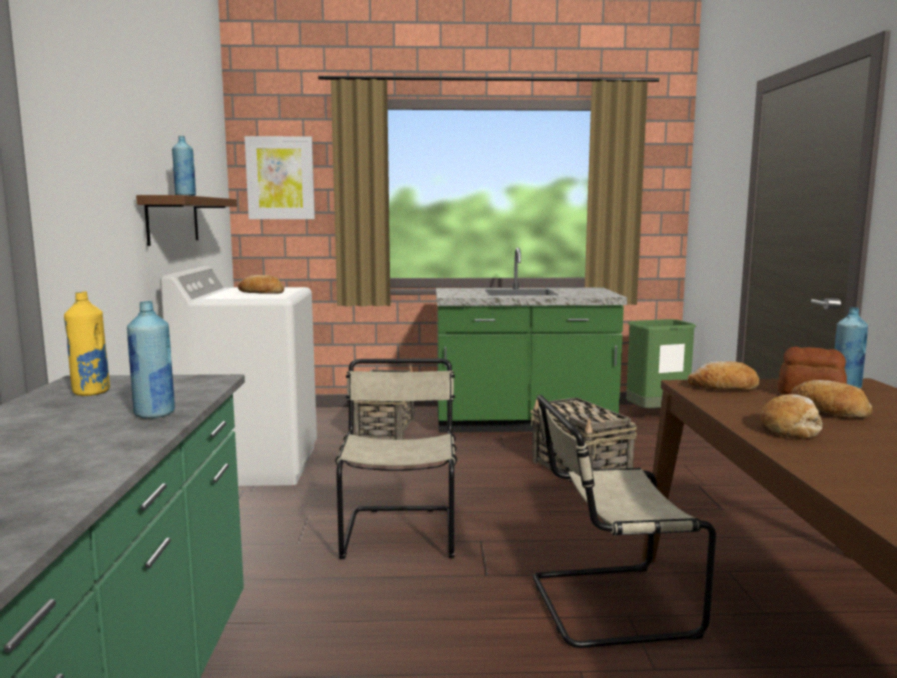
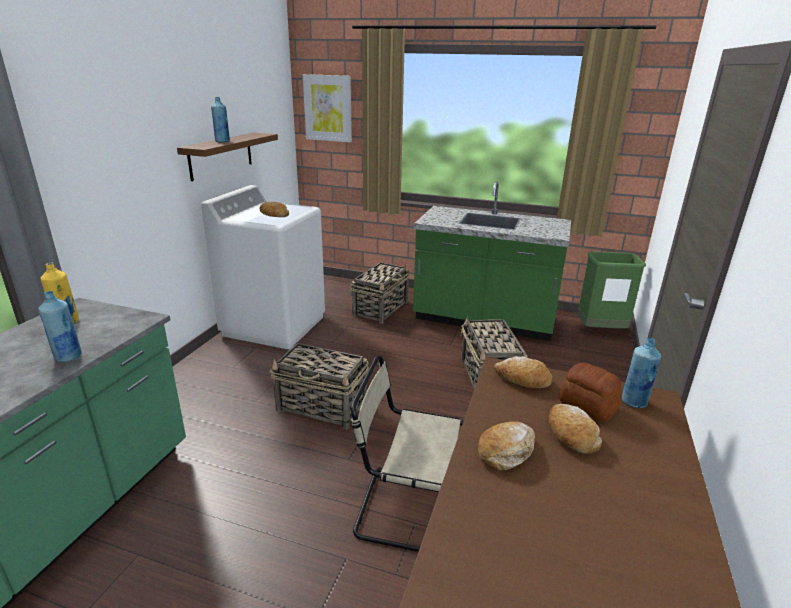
camera: 20 degrees right, 15 degrees up
beige chair [335,359,457,559] -> basket [270,343,369,429]

